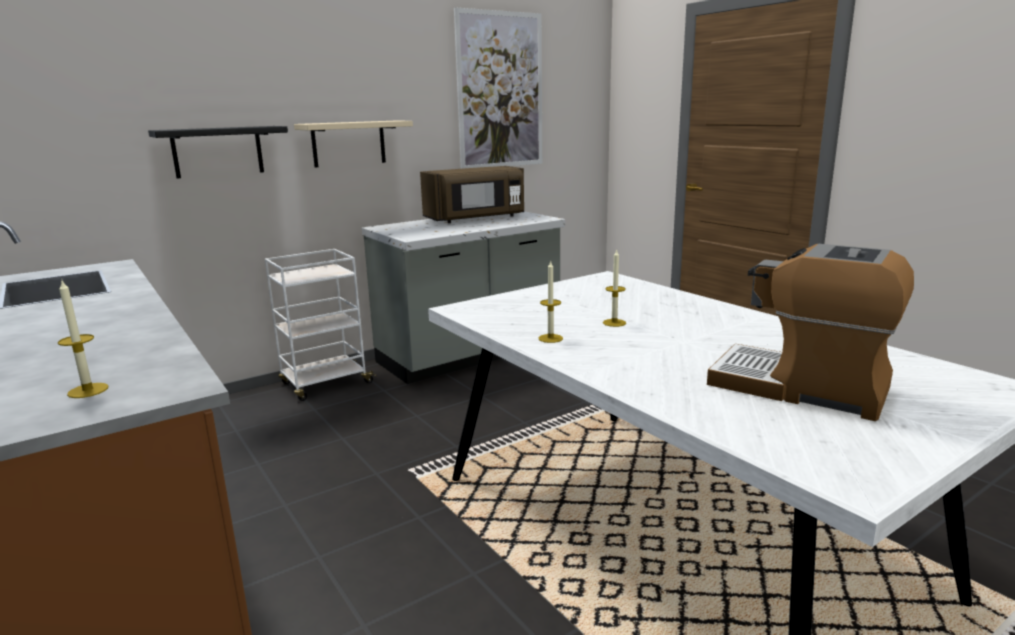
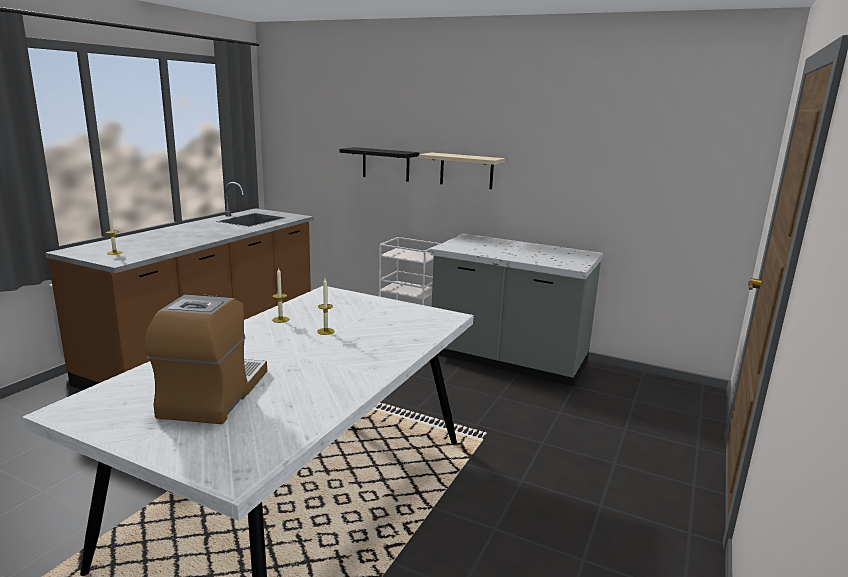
camera: 60 degrees right, 0 degrees up
brown microwave [420,166,524,223] -> none
picture [454,7,542,169] -> none

